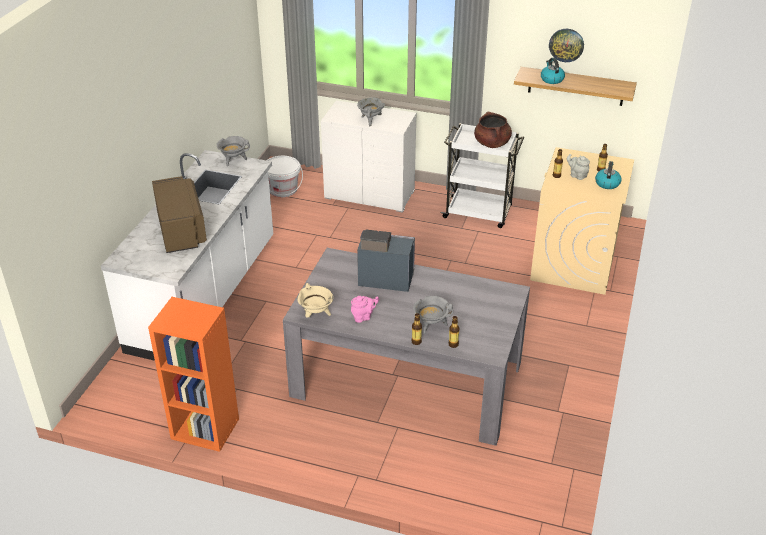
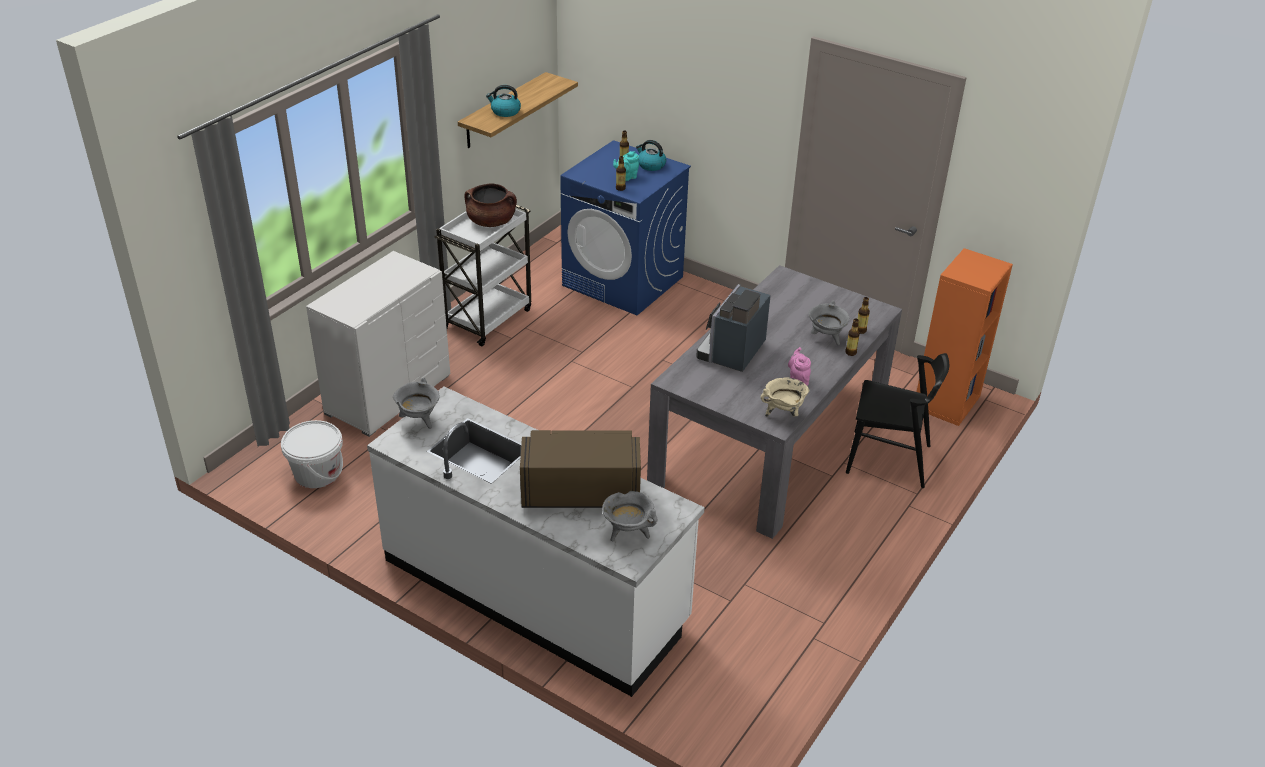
camera: 75 degrees left, 0 degrees up
orange bookcase [148,297,239,452] -> orange bookcase moved to [917,248,1013,426]
grey cooking pot [357,97,385,126] -> grey cooking pot moved to [602,491,657,541]
beige washing machine [530,147,634,295] -> blue washing machine [560,140,691,315]
wall clock [549,29,584,62] -> none
grey teapot [567,154,590,180] -> turquoise teapot [613,151,639,181]
none -> black chair [846,353,949,488]

